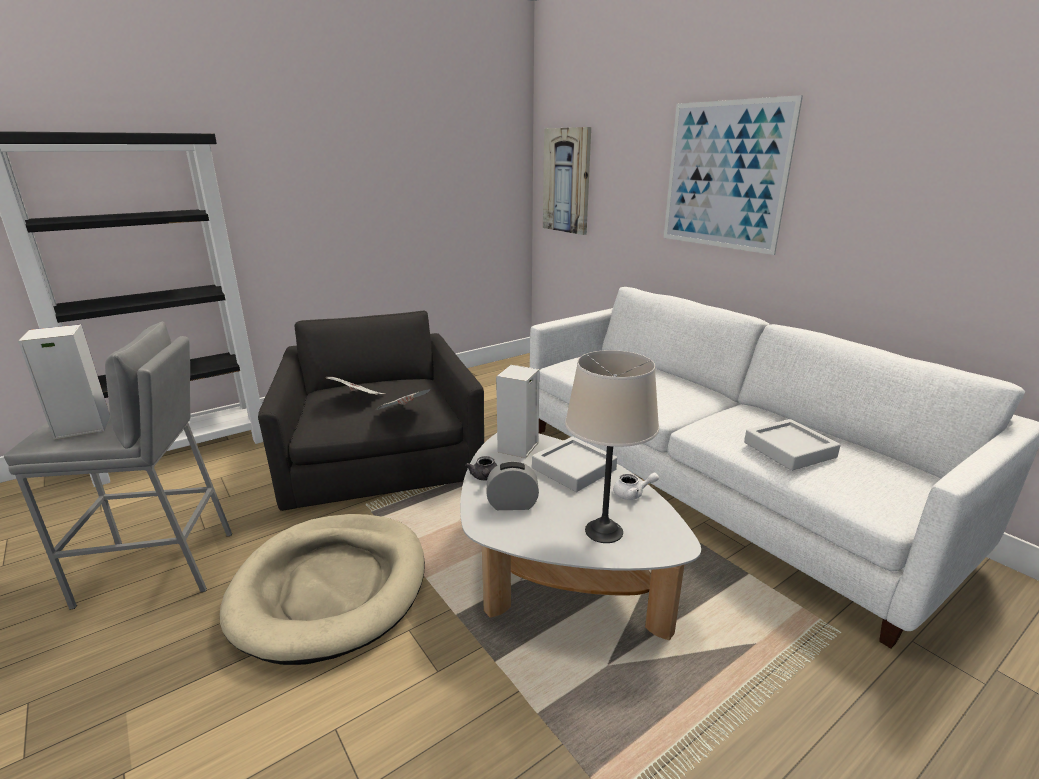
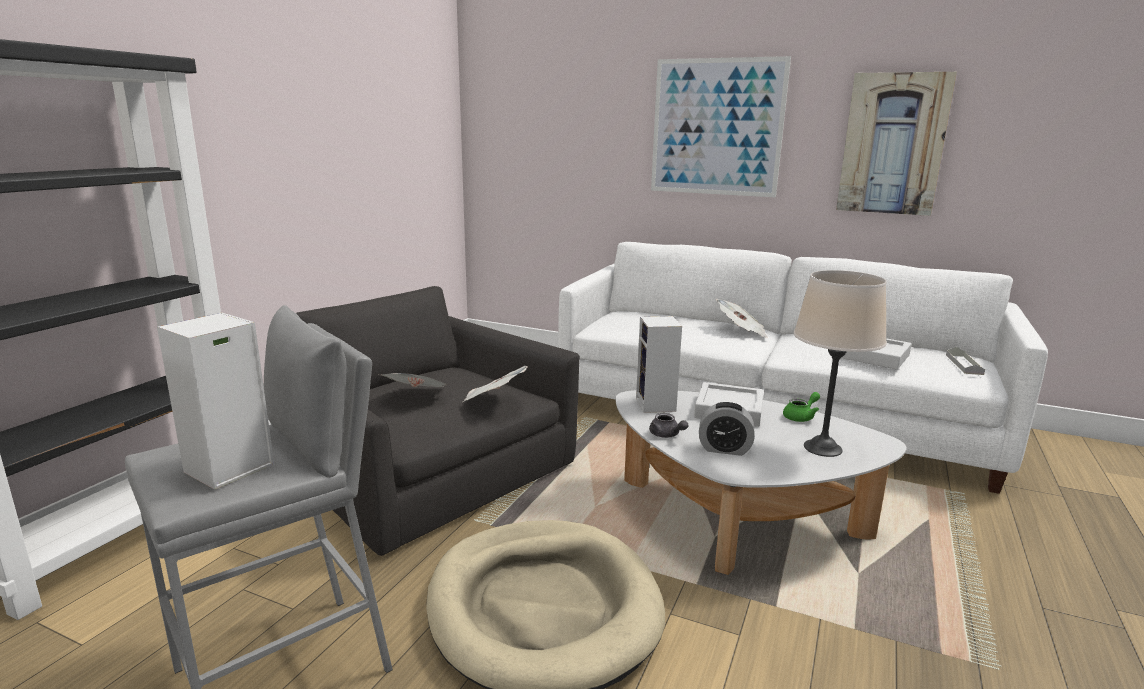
camera: 30 degrees left, 5 degrees down
alarm clock [486,461,539,510] -> alarm clock turned 135 degrees counterclockwise [699,402,755,456]
picture [543,127,591,235] -> picture moved to [836,72,957,216]
white teapot [613,473,659,500] -> green teapot [783,392,820,422]
none -> newspaper [716,299,768,338]
none -> grey tray [946,347,985,375]

